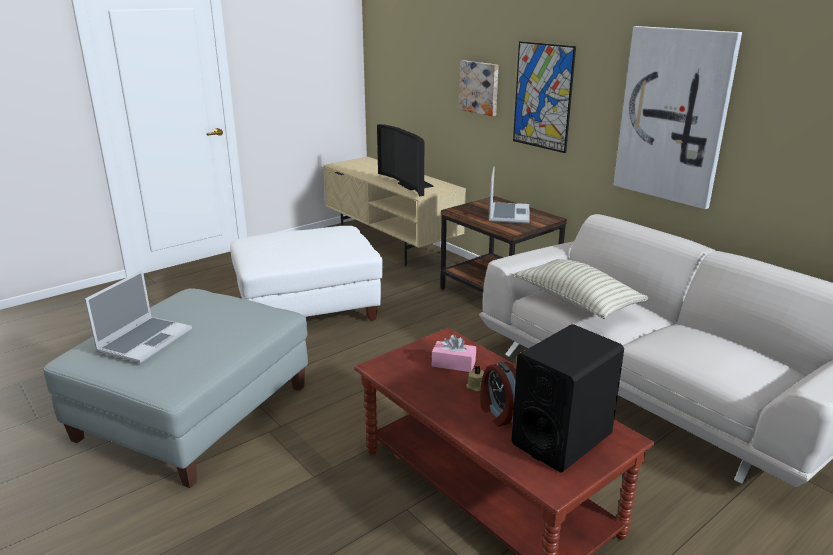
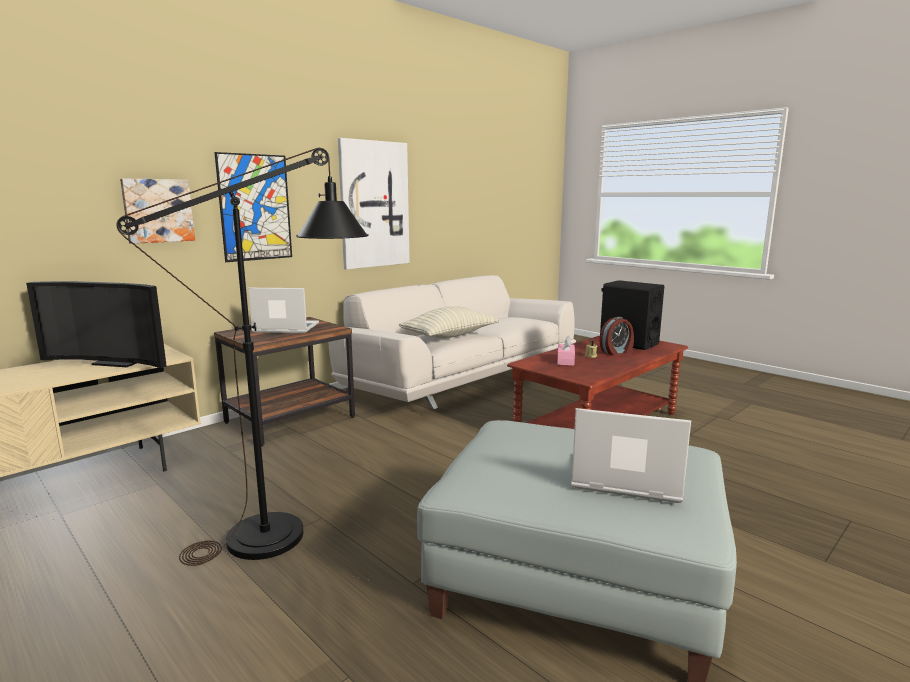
camera: 95 degrees left, 10 degrees down
white ottoman [230,226,383,321] -> black floor lamp [116,148,369,566]
television [377,124,434,197] -> television turned 45 degrees clockwise [26,281,167,368]

